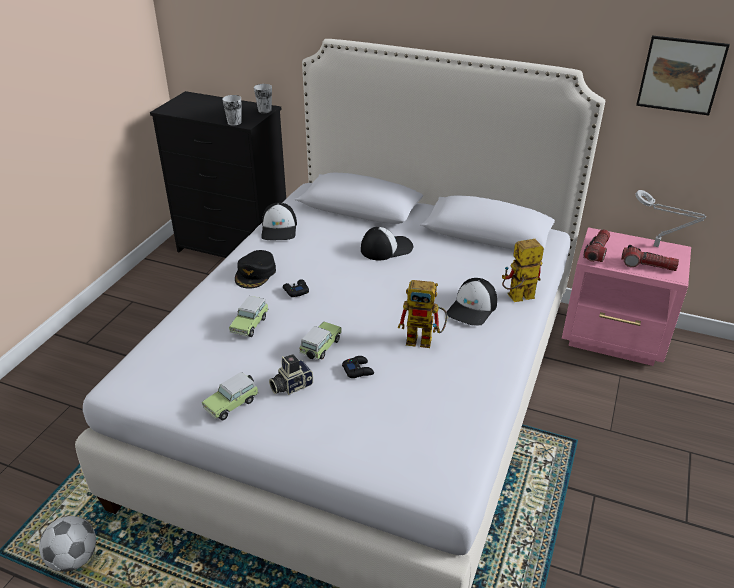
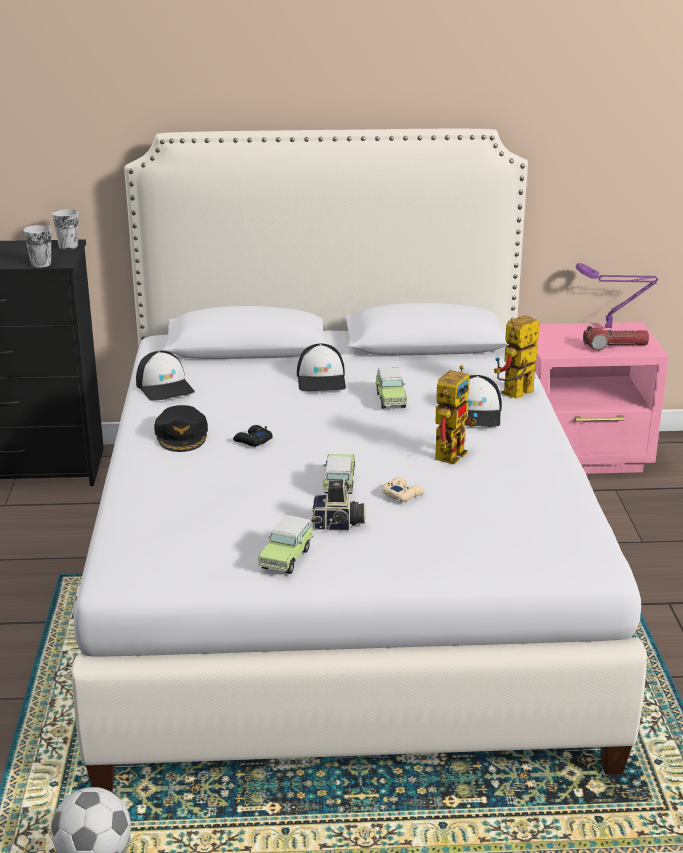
camera: 25 degrees left, 10 degrees down
toy car [229,296,269,337] -> toy car moved to [375,368,407,409]
camera [269,354,313,395] -> camera turned 120 degrees counterclockwise [312,479,365,531]
black game controller [342,356,374,378] -> beige game controller [382,477,424,502]
cap [361,227,413,260] -> cap turned 135 degrees clockwise [297,344,346,391]
toy robot [398,280,447,348] -> toy robot turned 45 degrees counterclockwise [435,365,477,465]
flashlight [583,229,610,262] -> none
picture [636,36,730,116] -> none
grey table lamp [636,190,706,247] -> purple table lamp [576,263,658,328]

